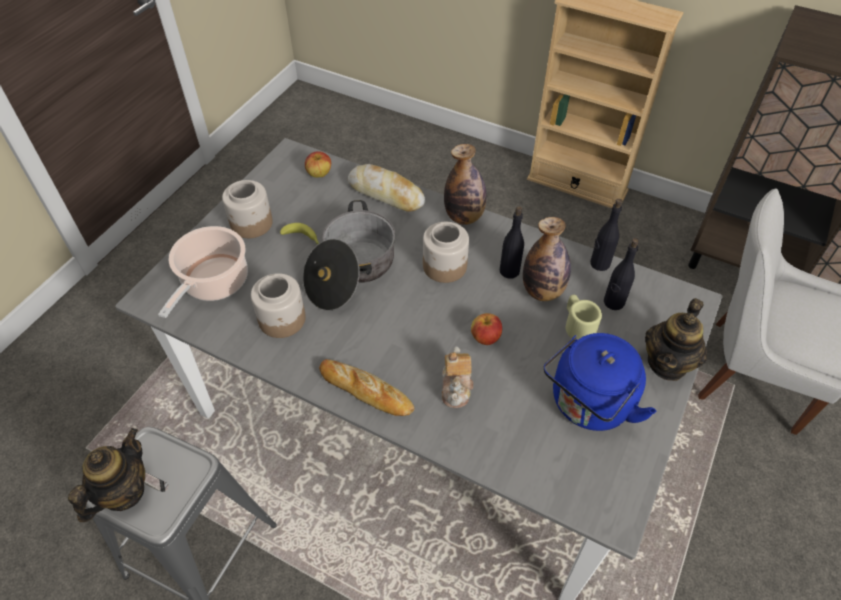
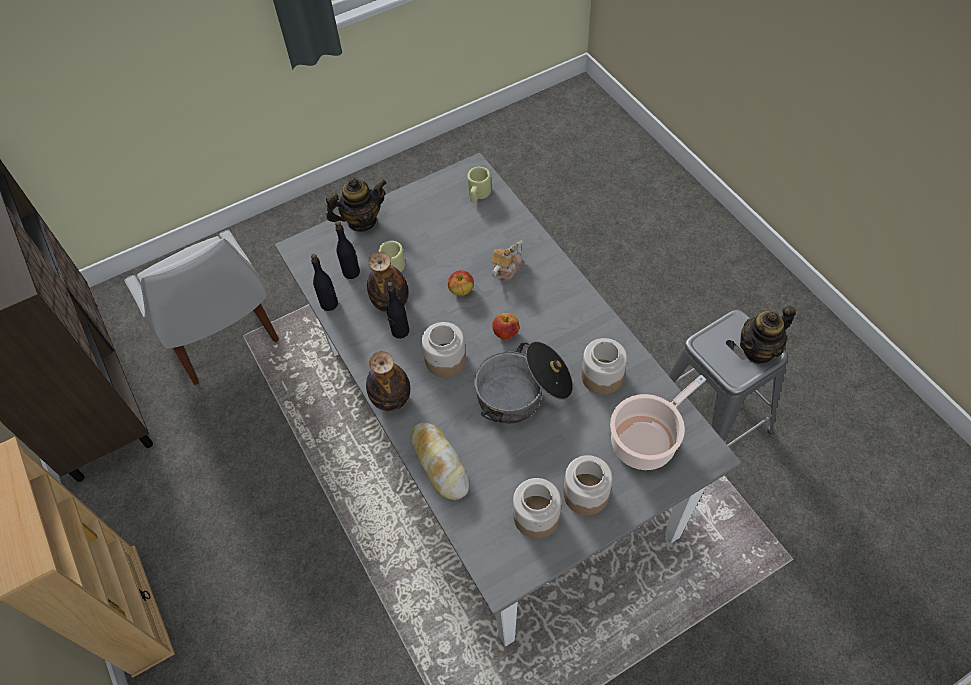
camera: 145 degrees left, 5 degrees up
banana [280,223,319,244] -> none
apple [305,151,331,177] -> apple moved to [492,313,520,340]
bread [319,359,414,416] -> none
blue kettle [543,333,656,431] -> none
none -> beige mug [467,167,491,203]
none -> jar [513,478,561,538]

